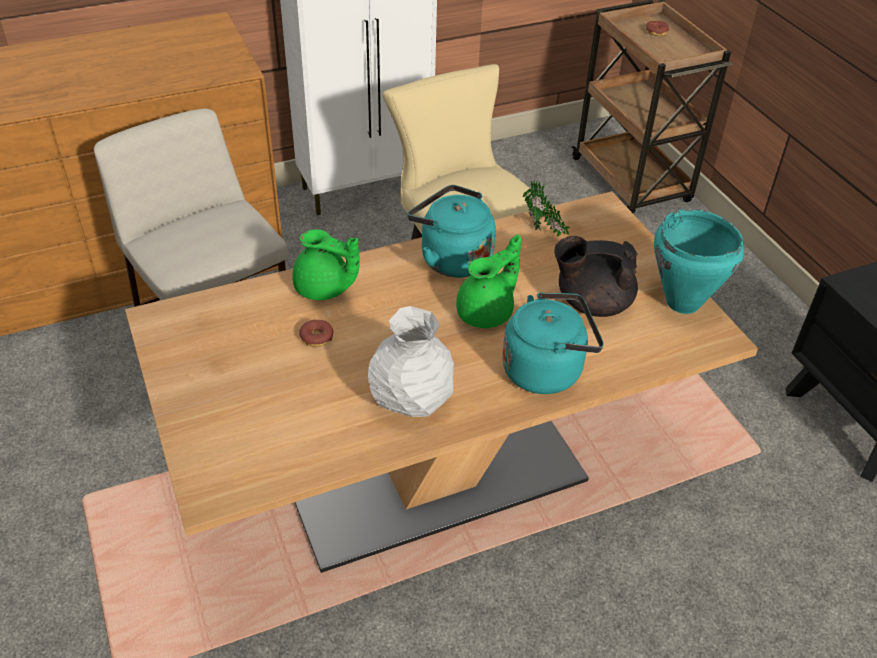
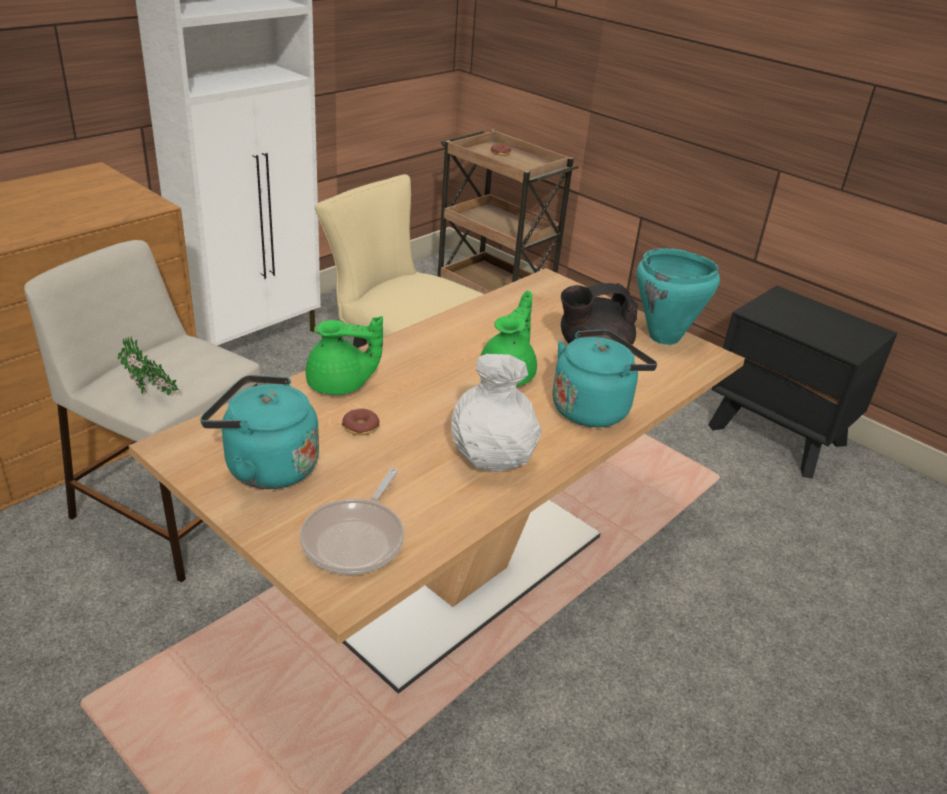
camera: 25 degrees left, 10 degrees down
turquoise kettle [408,185,496,278] -> turquoise kettle moved to [200,375,319,489]
potted plant [523,180,570,236] -> potted plant moved to [118,336,179,395]
none -> frying pan [300,468,404,575]

